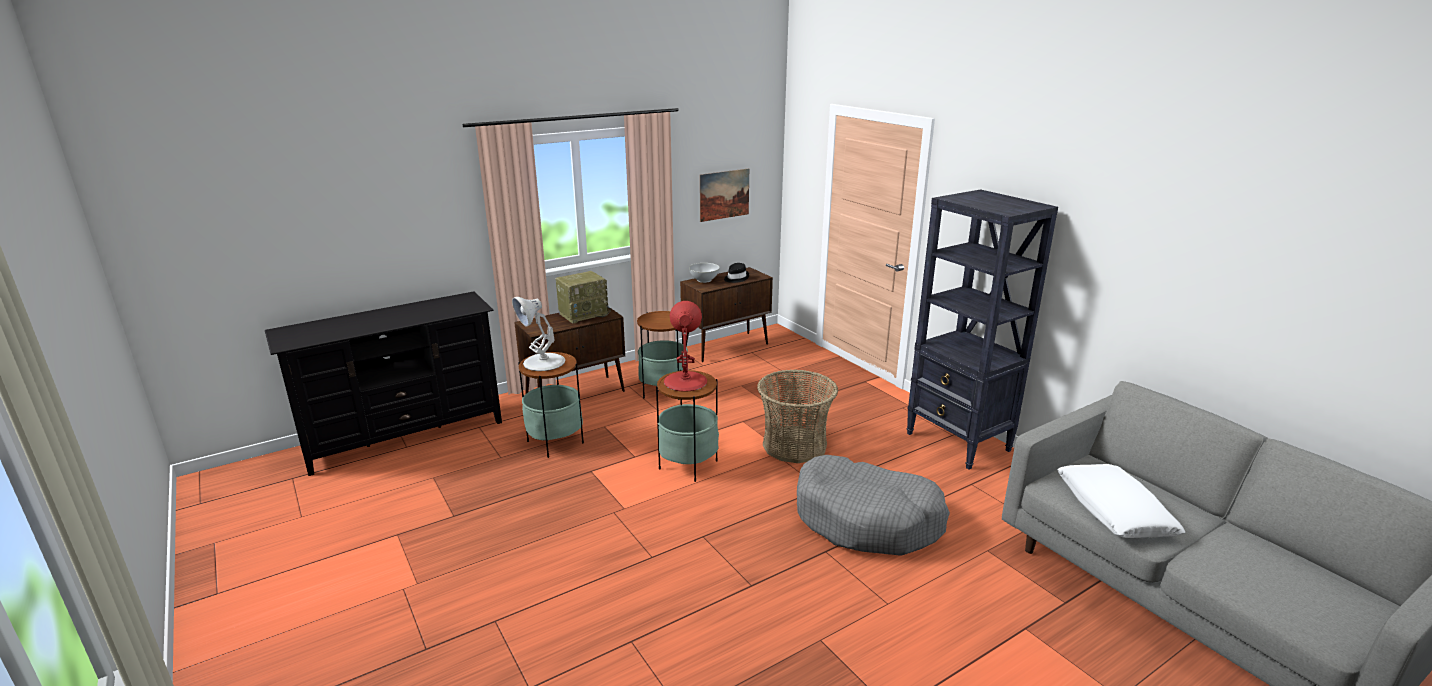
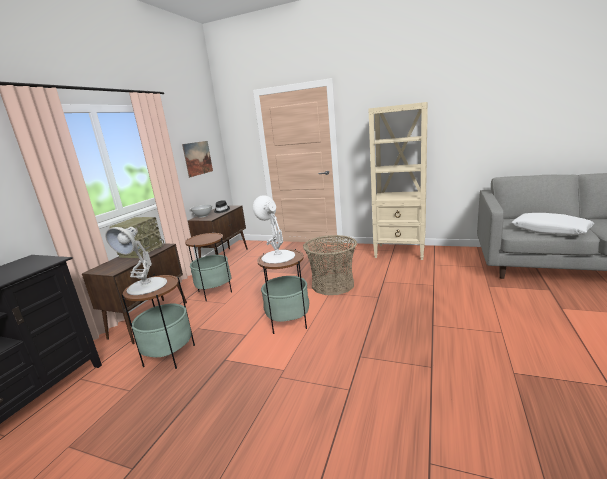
camera: 35 degrees left, 5 degrees down
red table lamp [664,301,707,392] -> white table lamp [253,195,295,264]
grey dog bed [797,455,950,556] -> none
black bookcase [907,189,1058,469] -> beige bookcase [368,102,428,260]

